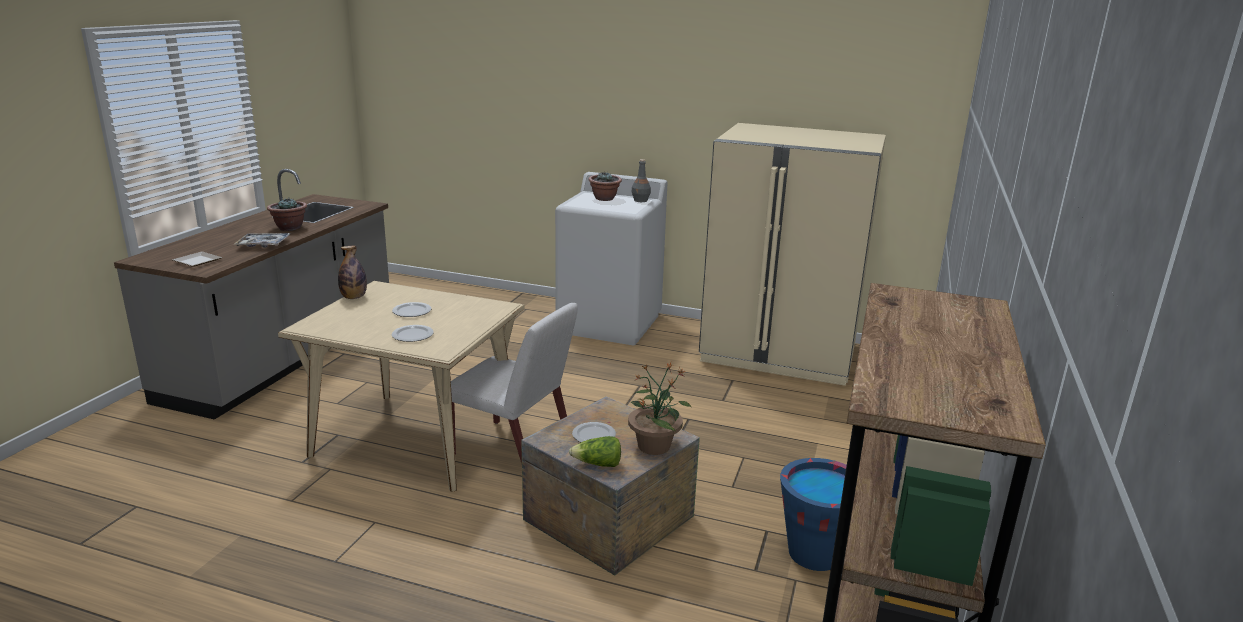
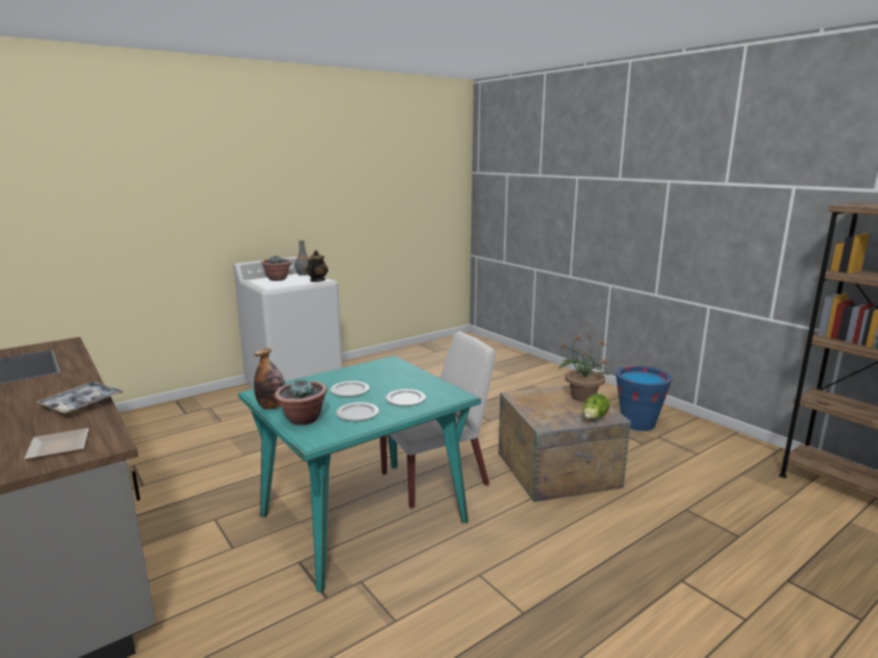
camera: 55 degrees left, 5 degrees down
potted plant [267,197,307,231] -> potted plant moved to [275,379,327,425]
beige dining table [278,281,525,492] -> turquoise dining table [238,356,481,592]
plate [572,422,616,442] -> plate moved to [336,402,379,421]
beige fridge [699,123,886,386] -> none
none -> teapot [306,250,328,282]

